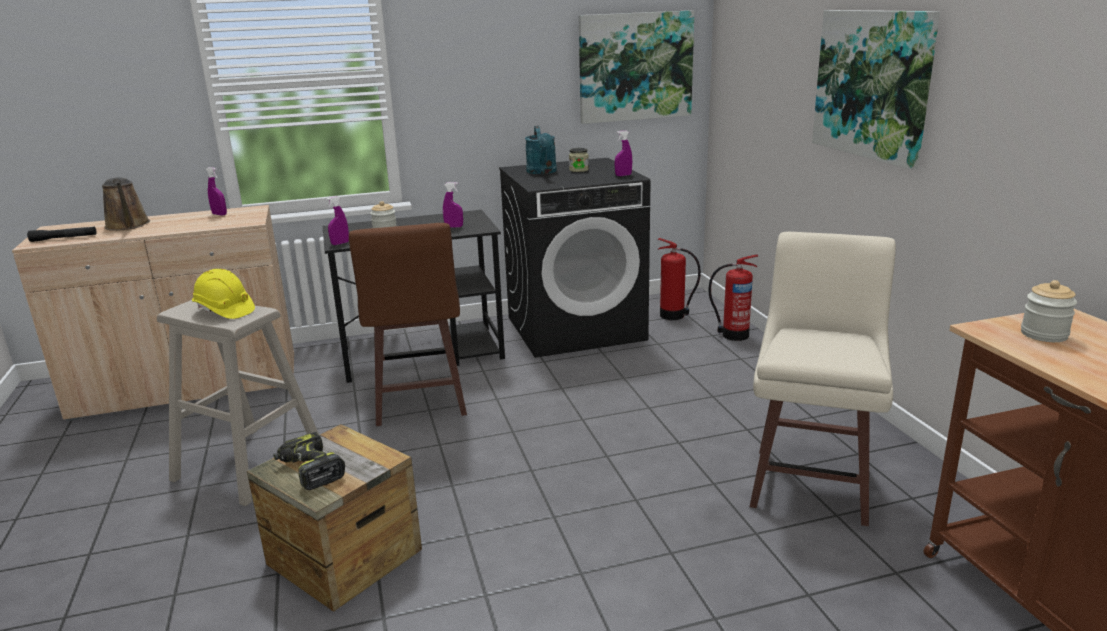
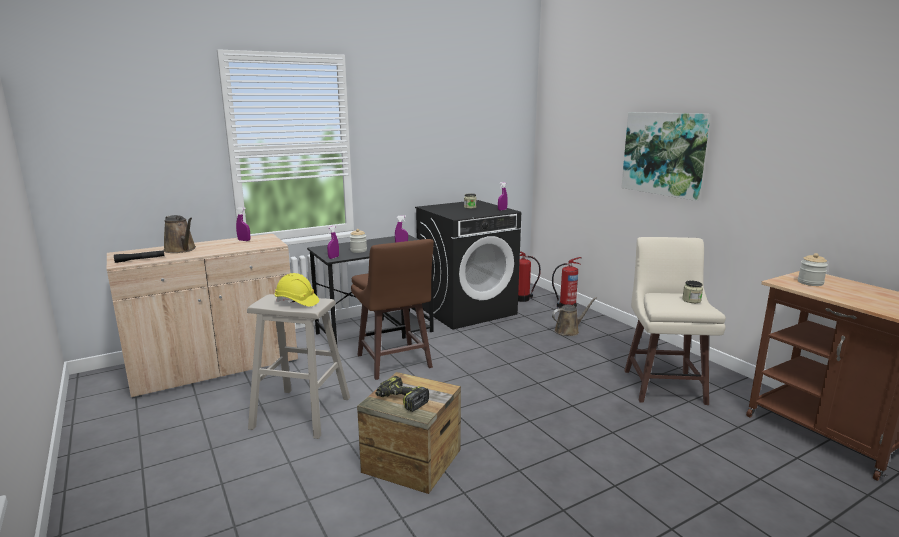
camera: 15 degrees left, 5 degrees down
turquoise watering can [525,126,557,174] -> none
picture [579,10,694,124] -> none
none -> brown watering can [552,297,597,336]
none -> jar [682,280,703,303]

